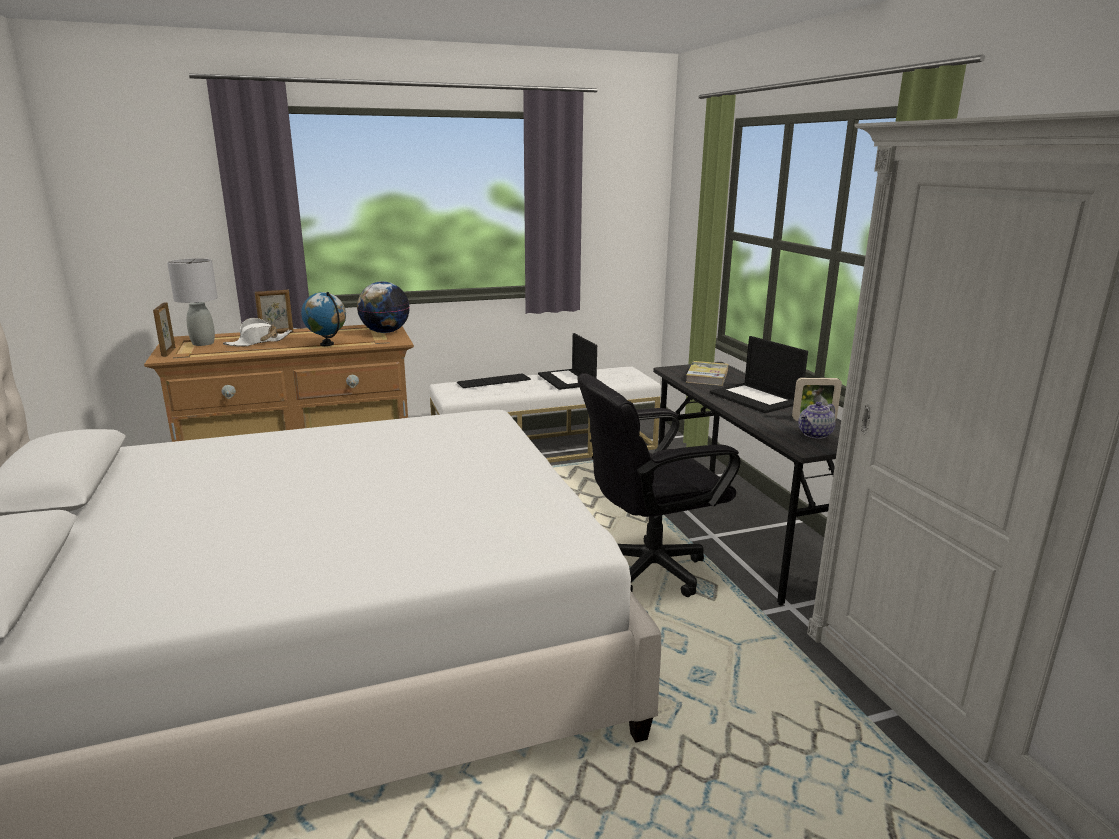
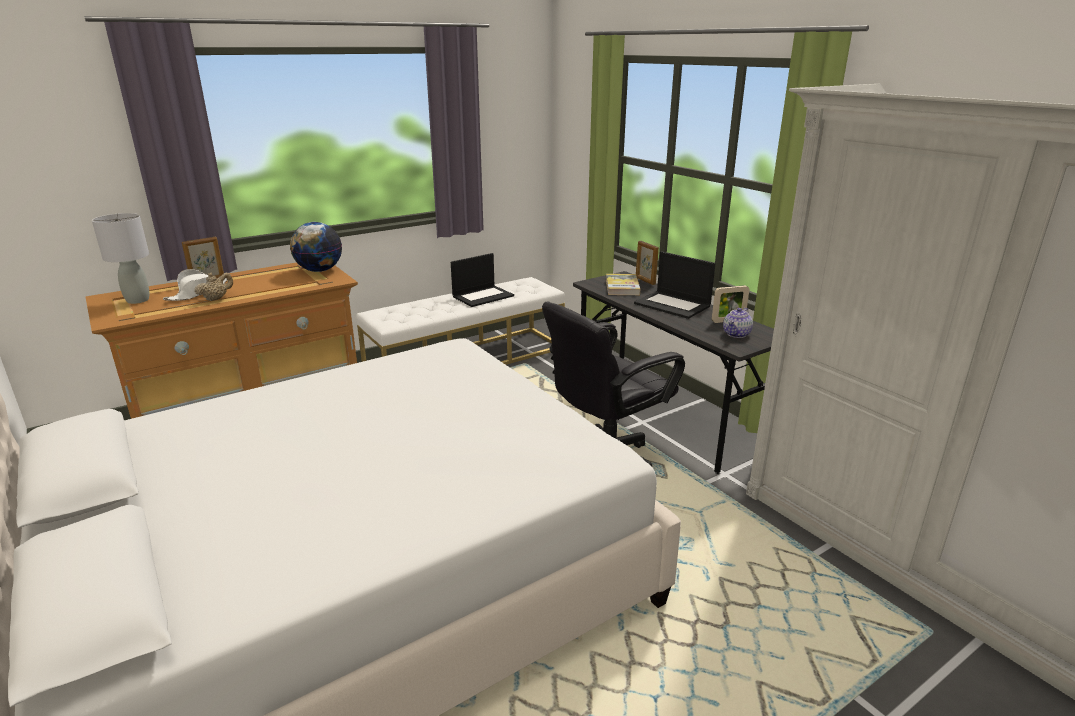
camera: 15 degrees left, 5 degrees up
picture frame [153,303,176,357] -> picture frame moved to [636,241,659,285]
globe [301,292,346,346] -> none
keyboard [457,374,531,388] -> none
laptop [538,333,597,390] -> laptop turned 90 degrees counterclockwise [451,253,514,307]
none -> beige teapot [194,273,233,301]

